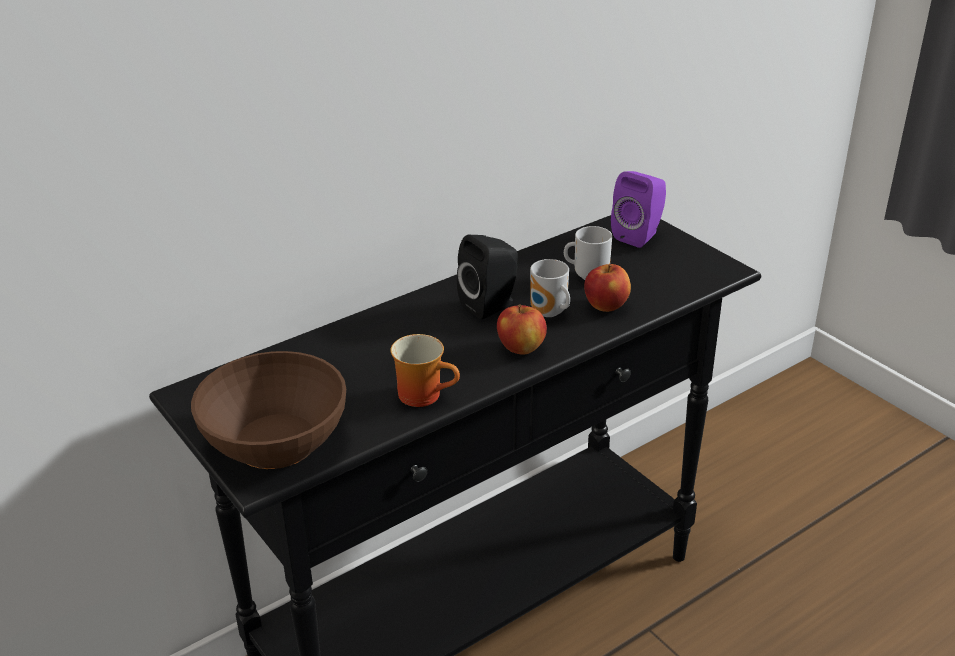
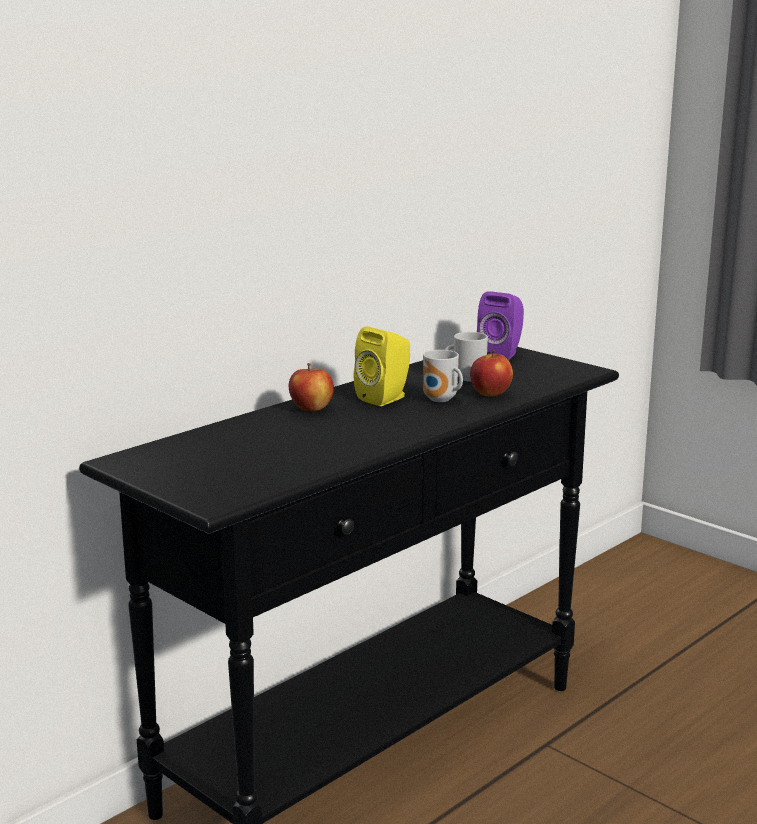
camera: 10 degrees left, 15 degrees down
brown bowl [191,351,346,469] -> none
mug [391,334,460,407] -> none
black speaker [457,235,518,320] -> yellow speaker [354,326,410,406]
apple [497,304,547,355] -> apple moved to [289,363,334,411]

